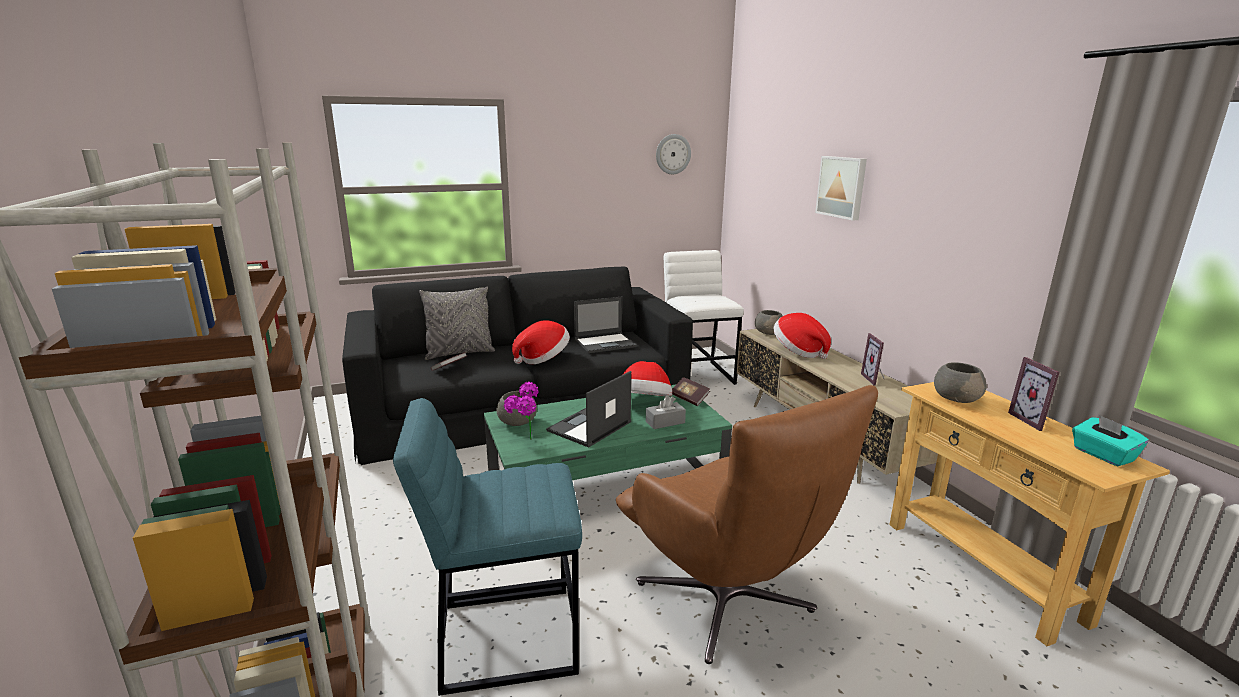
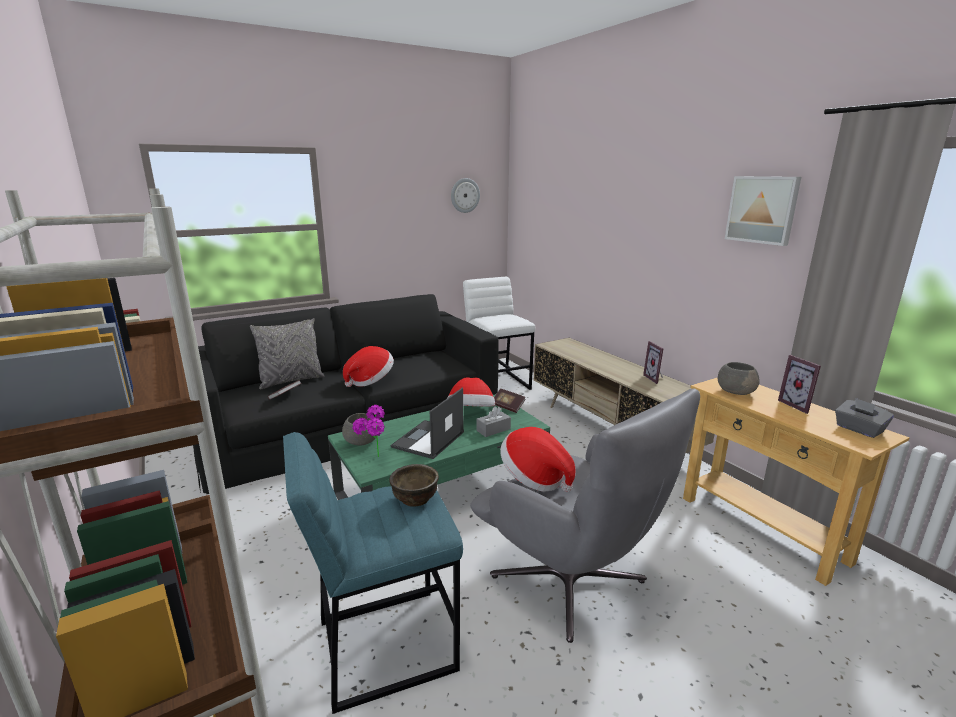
camera: 10 degrees left, 0 degrees up
laptop [574,297,637,353] -> none
brown armchair [616,385,878,664] -> grey armchair [470,388,700,643]
grey bowl [755,310,783,335] -> none
hat [773,313,831,359] -> hat moved to [500,427,576,492]
picture [815,156,867,221] -> picture moved to [725,176,801,246]
turquoise tissue box [1072,415,1149,466] -> grey tissue box [835,398,894,438]
none -> brown bowl [390,464,439,507]

